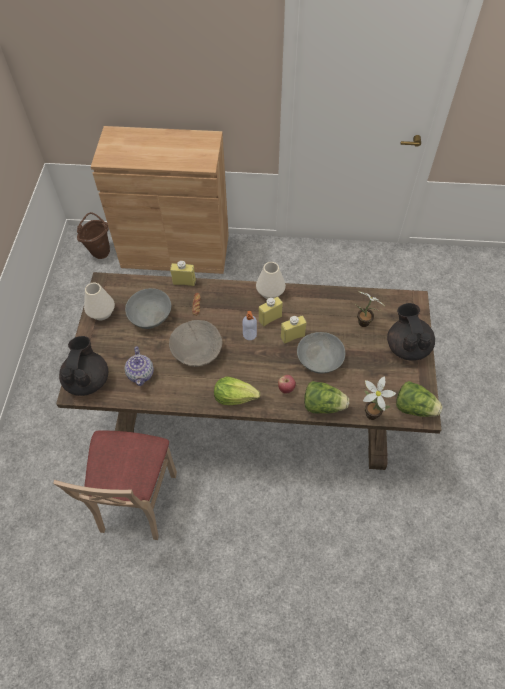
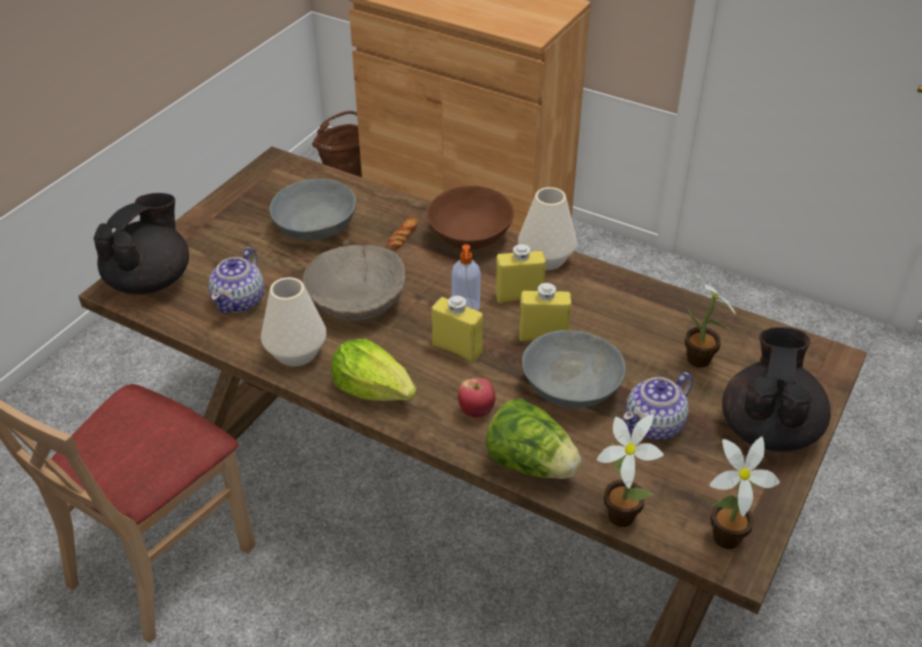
camera: 25 degrees right, 15 degrees down
white vase [84,283,115,320] -> white vase moved to [261,277,327,366]
yellow bottle [170,261,196,286] -> yellow bottle moved to [431,296,483,362]
lettuce [396,381,443,417] -> potted plant [709,437,780,549]
none -> brown bowl [427,186,514,250]
none -> teapot [623,372,693,440]

